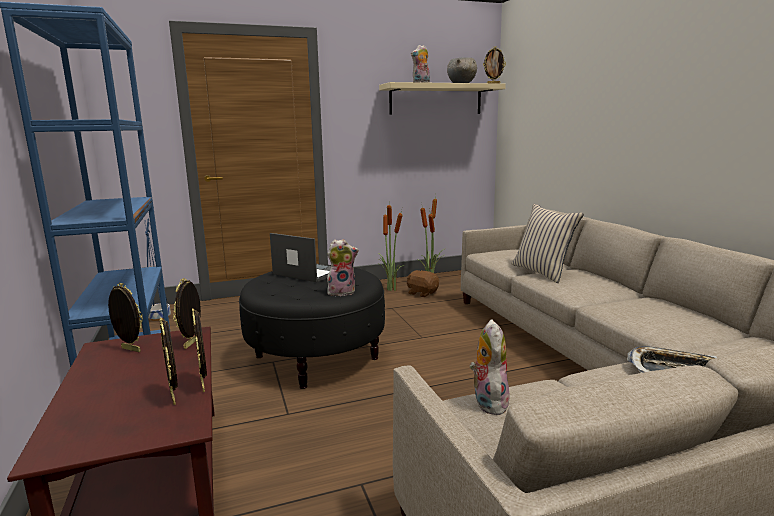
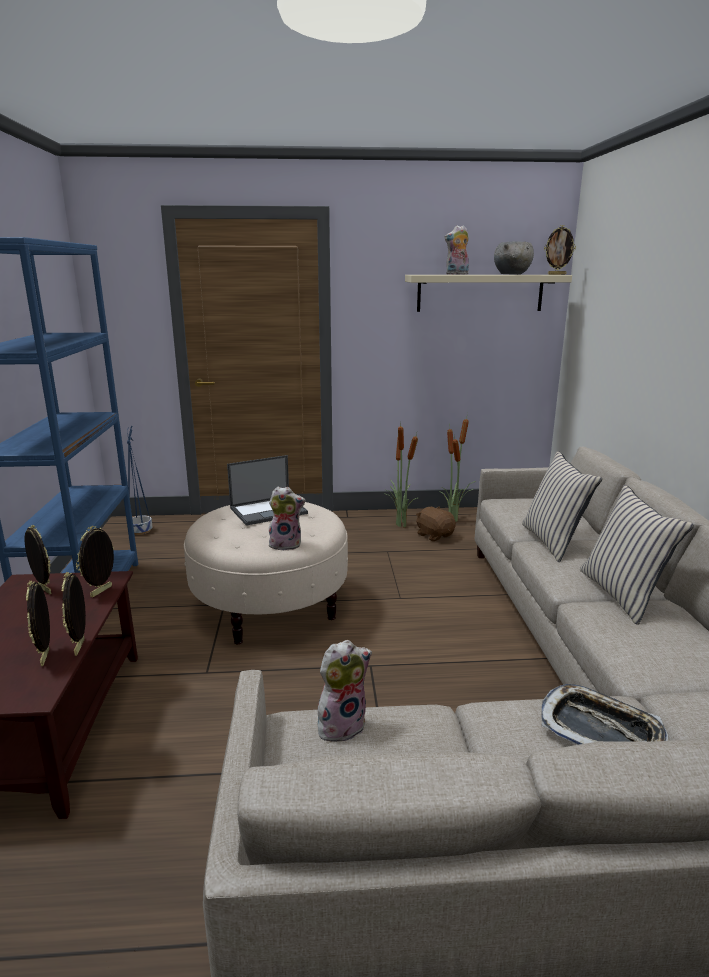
camera: 15 degrees right, 5 degrees up
black ottoman [239,265,385,389] -> beige ottoman [184,502,348,644]
laptop [270,233,331,282] -> laptop turned 105 degrees clockwise [227,455,308,526]
plush toy [469,319,510,415] -> plush toy turned 45 degrees clockwise [318,640,372,743]
none -> beige pillow [580,485,694,625]

